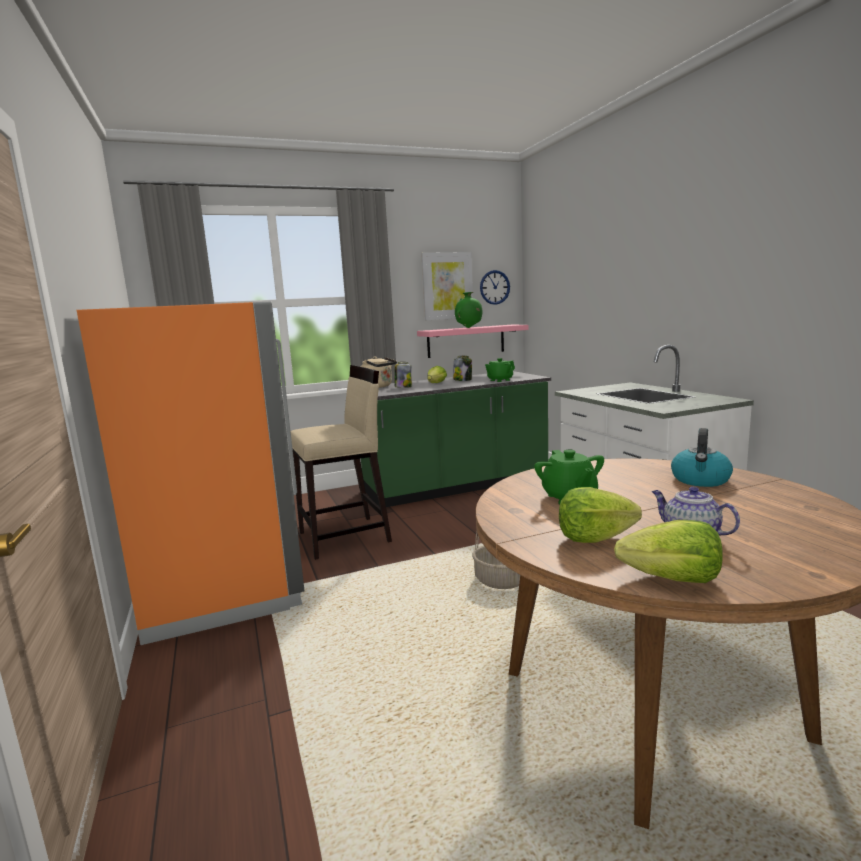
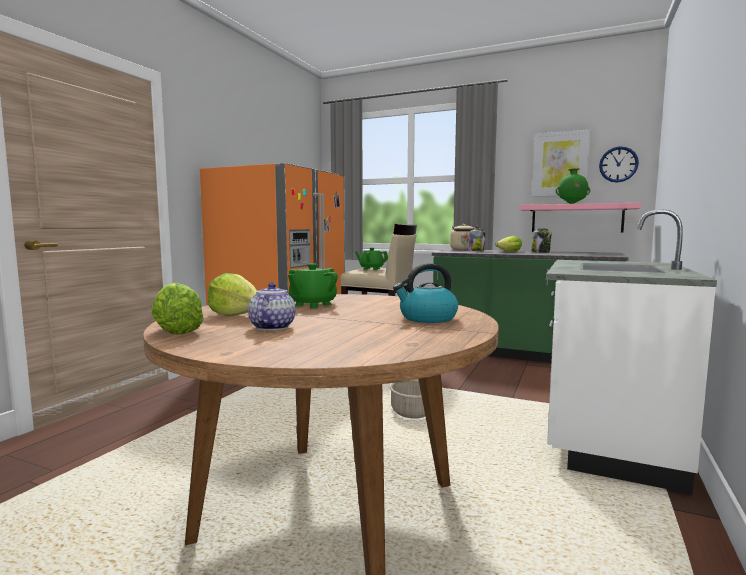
camera: 45 degrees right, 5 degrees down
green teapot [485,358,515,382] -> green teapot moved to [355,247,388,270]

